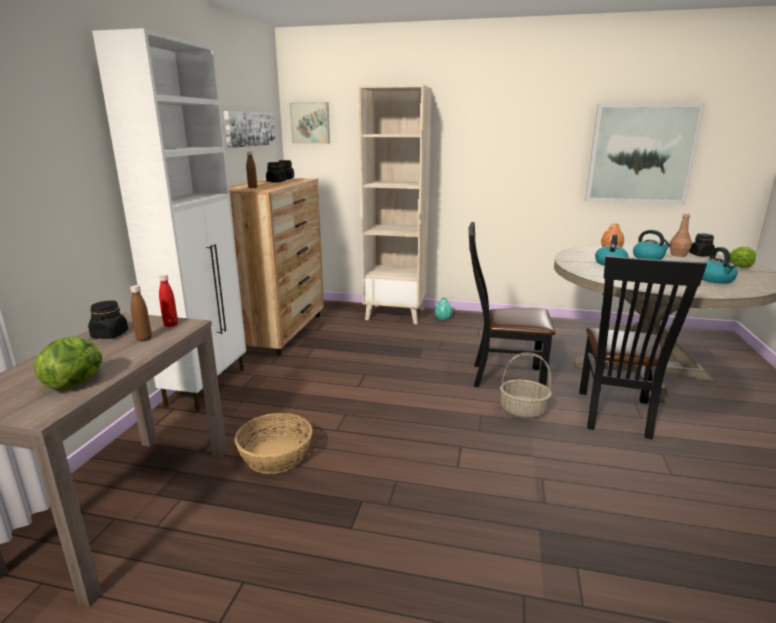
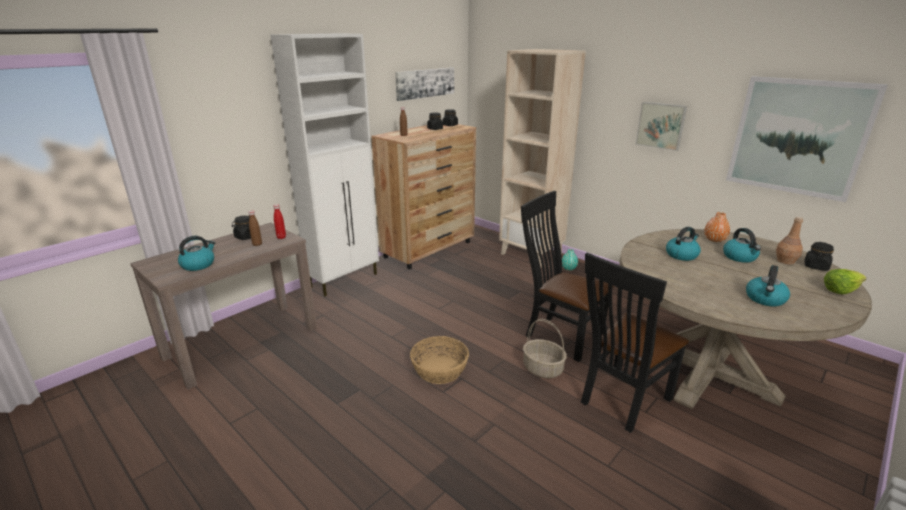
camera: 30 degrees right, 5 degrees up
lettuce [34,336,102,390] -> kettle [178,236,215,271]
basket [235,413,312,474] -> basket moved to [410,336,469,384]
picture [290,102,330,144] -> picture moved to [636,102,687,151]

